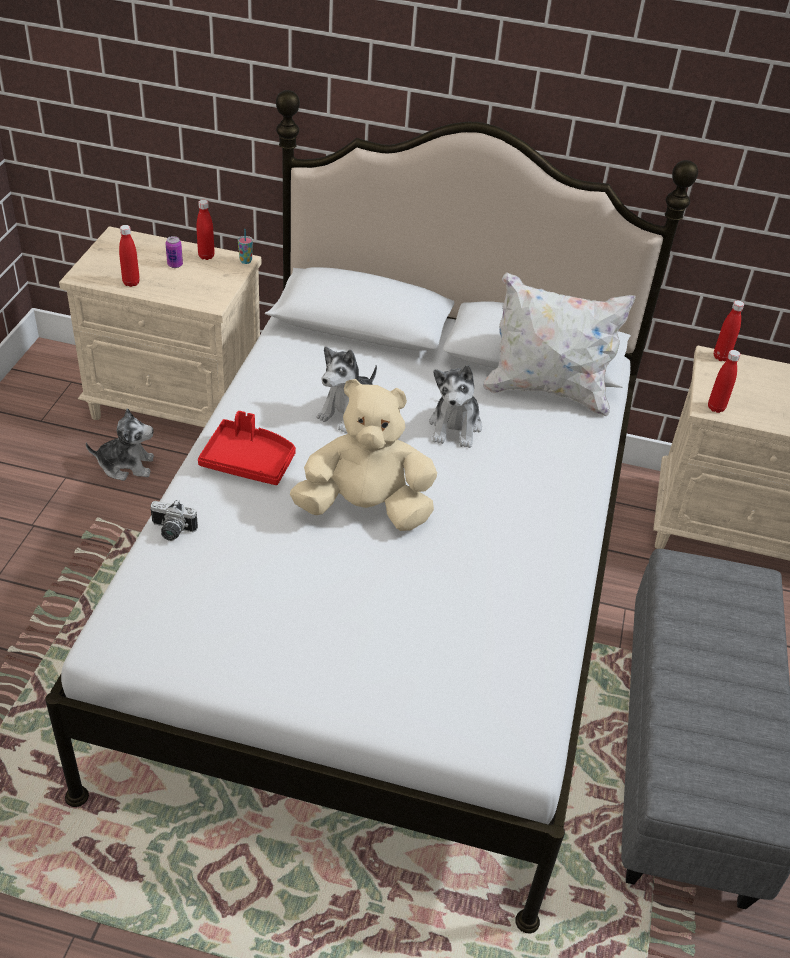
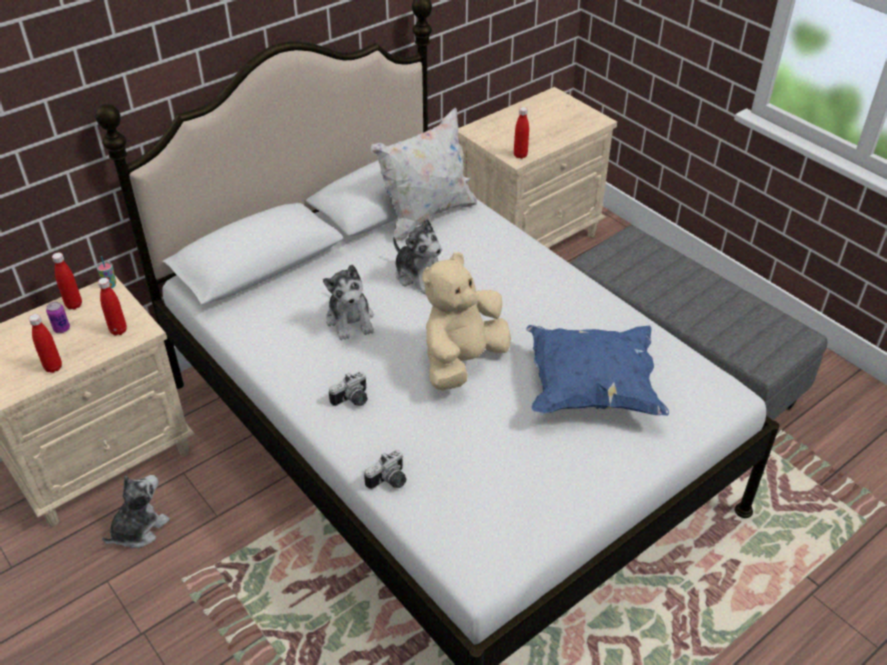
camera: 50 degrees left, 0 degrees up
red tray [198,411,296,485] -> camera [329,371,368,406]
red bottle [714,301,744,362] -> red bottle moved to [98,278,127,335]
none -> blue pillow [526,325,669,416]

